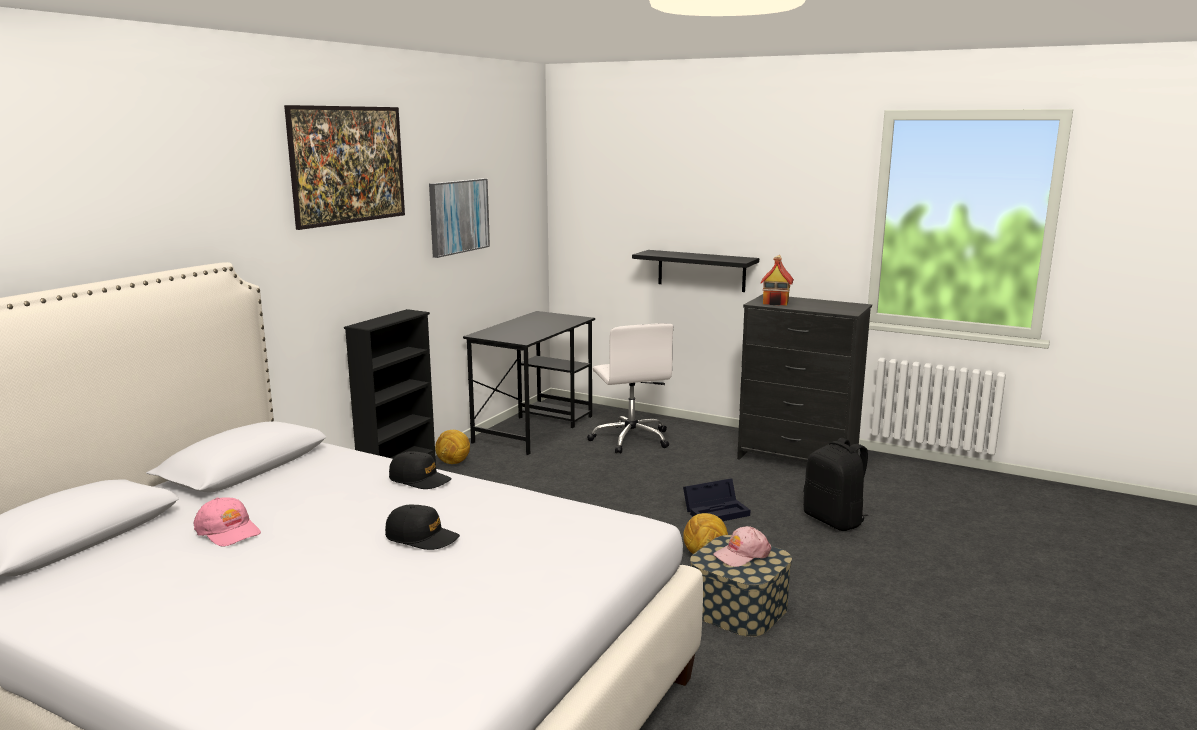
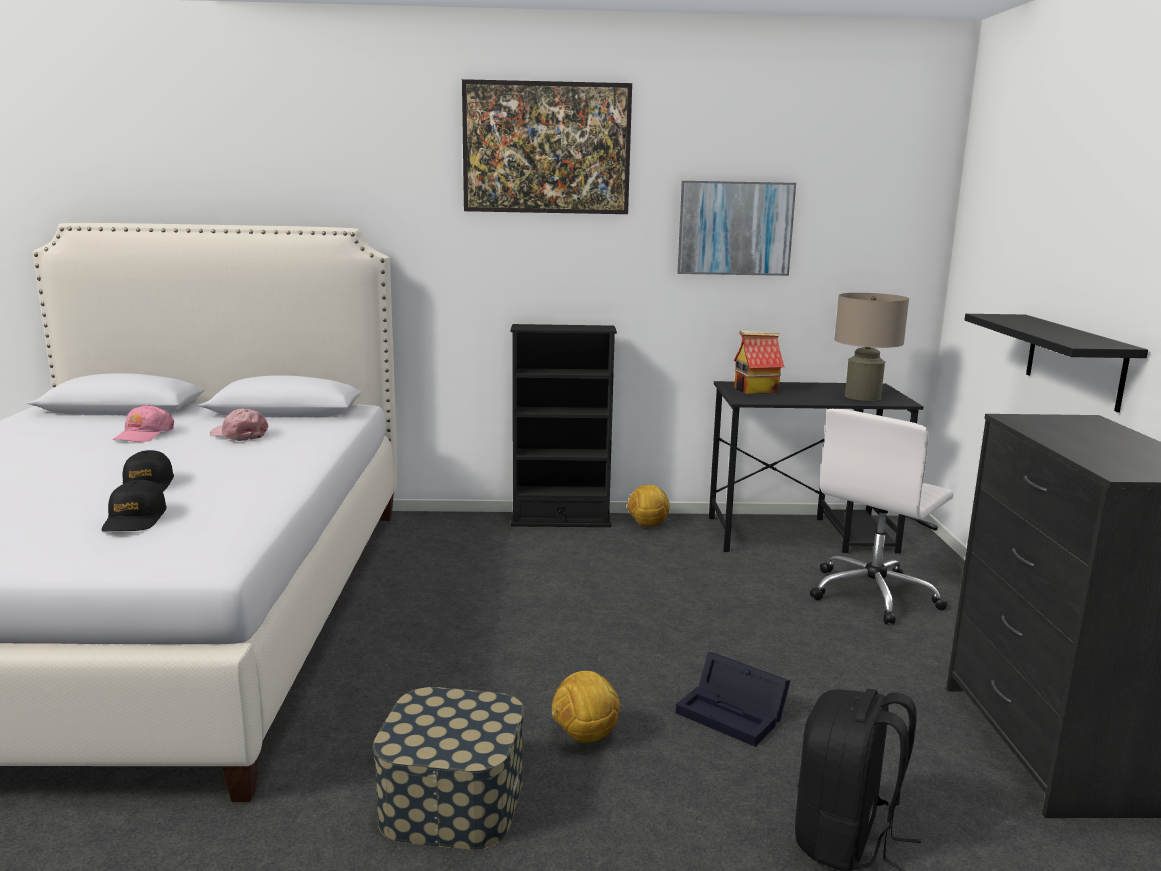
camera: 60 degrees right, 0 degrees up
black cap [389,451,452,489] -> black cap moved to [102,480,167,532]
pink cap [713,526,771,567] -> pink cap moved to [210,409,268,441]
toy house [760,255,794,306] -> toy house moved to [734,330,784,394]
none -> beige table lamp [834,293,909,401]

